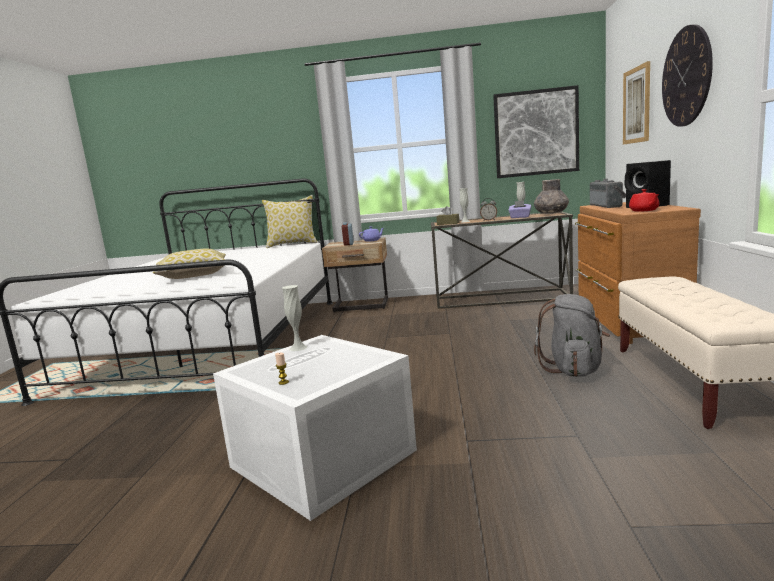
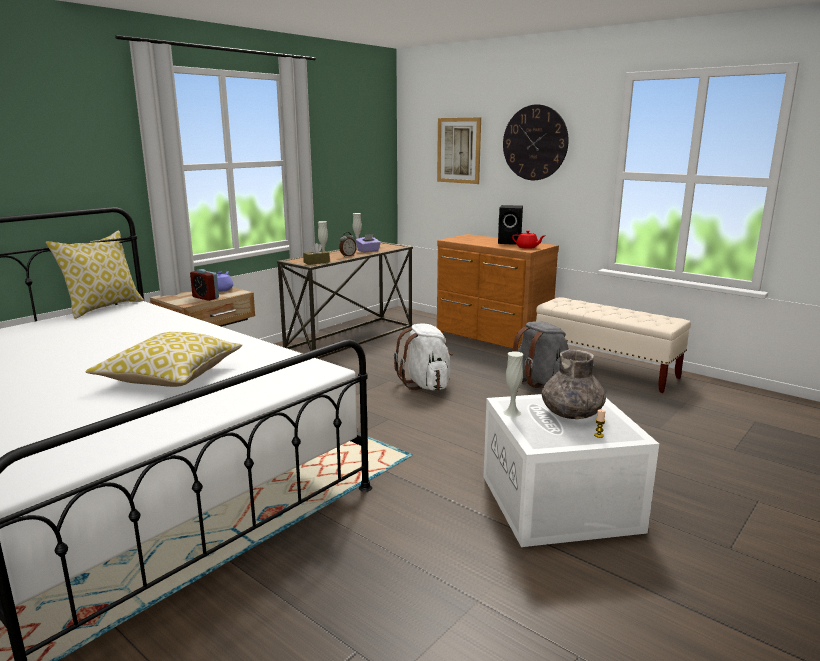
camera: 55 degrees left, 5 degrees up
picture [493,85,579,178] -> none
grey vase [534,179,569,214] -> grey vase moved to [542,350,606,419]
radio [590,179,626,208] -> none
none -> white backpack [394,323,453,390]

